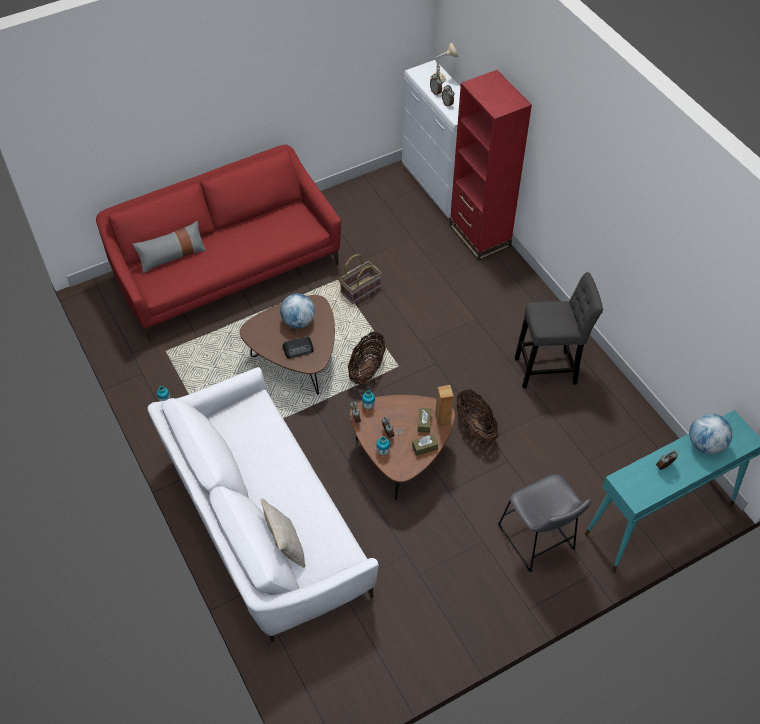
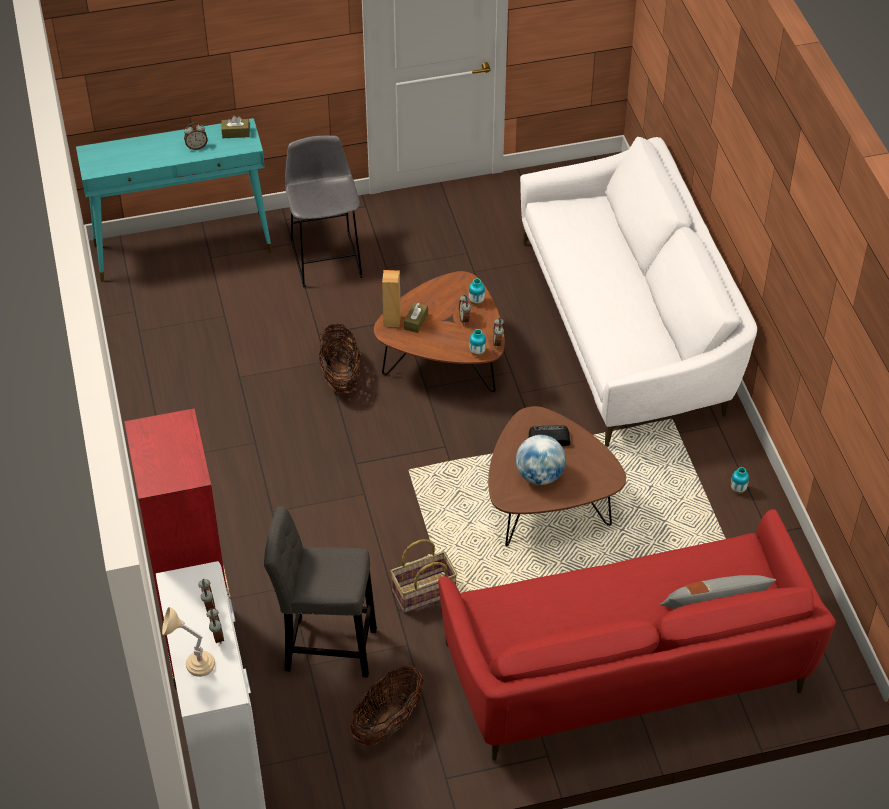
camera: 165 degrees left, 5 degrees down
beige pillow [260,498,306,568] -> none
basket [348,331,386,385] -> basket moved to [350,666,423,746]
brown tissue box [412,435,438,456] -> brown tissue box moved to [221,116,250,138]
grey stool [515,272,603,388] -> grey stool moved to [264,506,377,678]
globe [689,413,732,454] -> none

